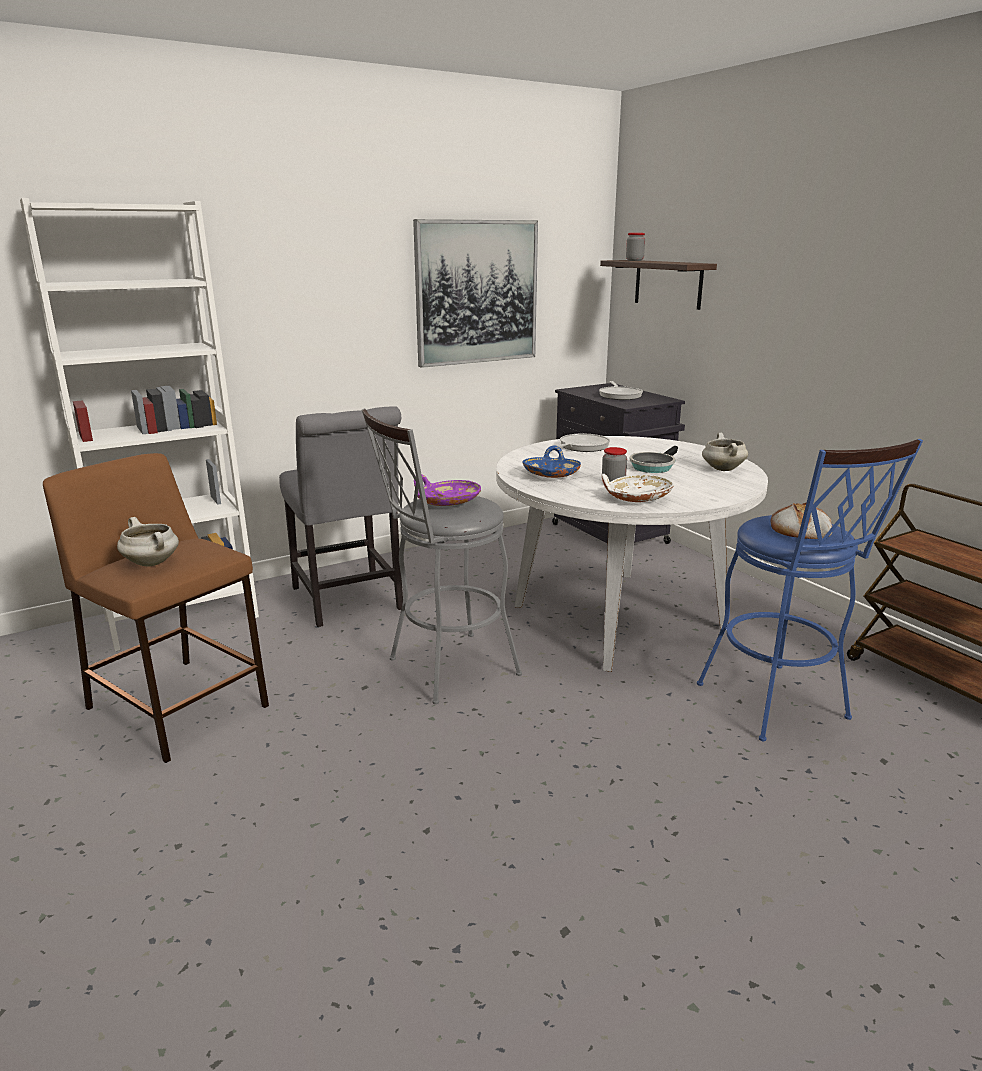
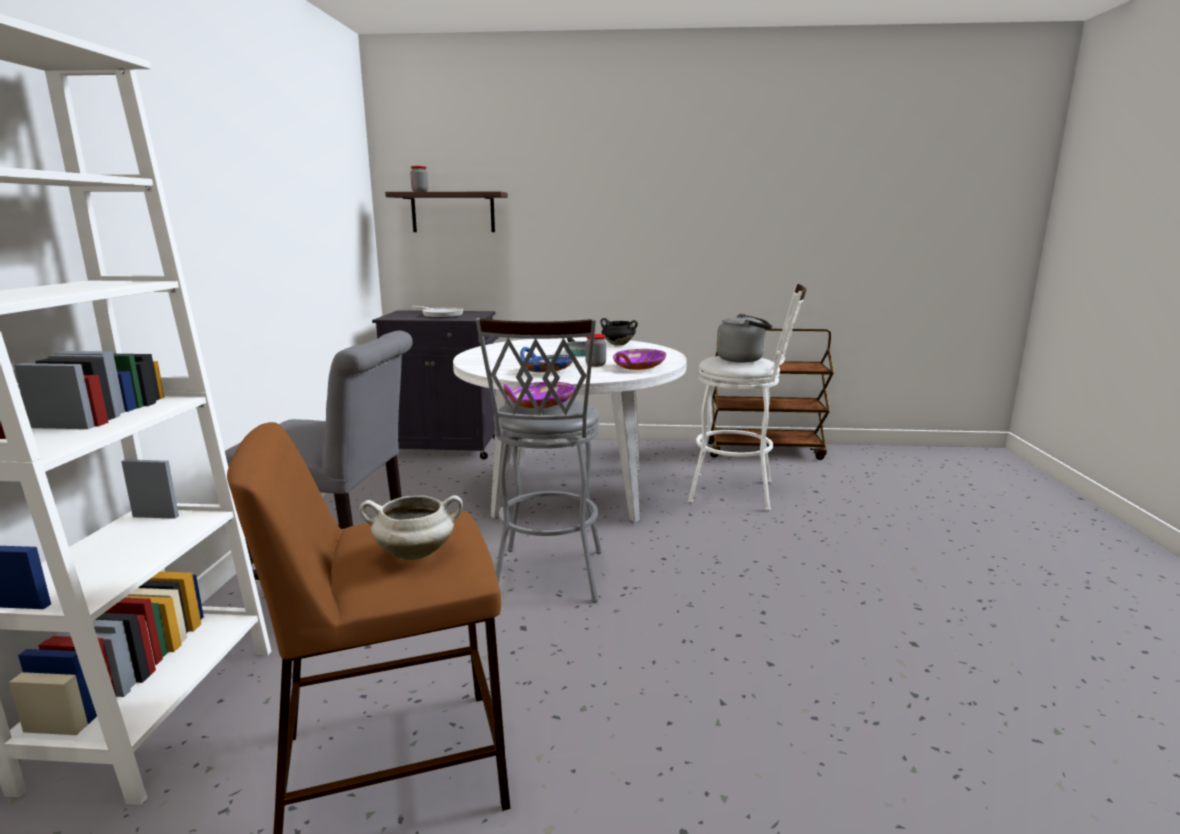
camera: 55 degrees left, 5 degrees down
picture [413,219,538,368] -> none
frying pan [558,434,610,452] -> none
white bowl [602,474,674,502] -> purple bowl [613,349,666,370]
blue stool [697,439,923,741] -> white stool [688,283,806,511]
white cooking pot [702,433,748,471] -> black cooking pot [601,318,638,346]
bread [771,502,832,539] -> grey kettle [716,314,772,362]

